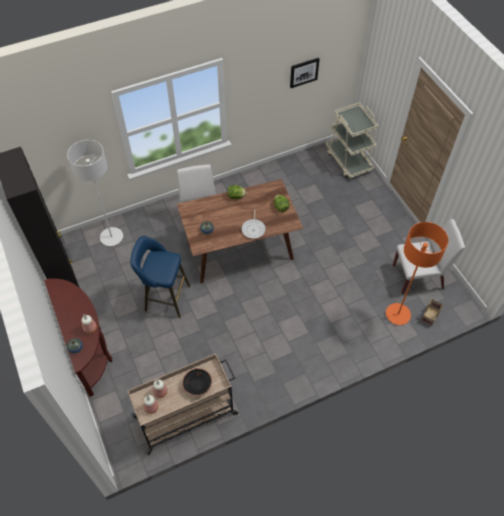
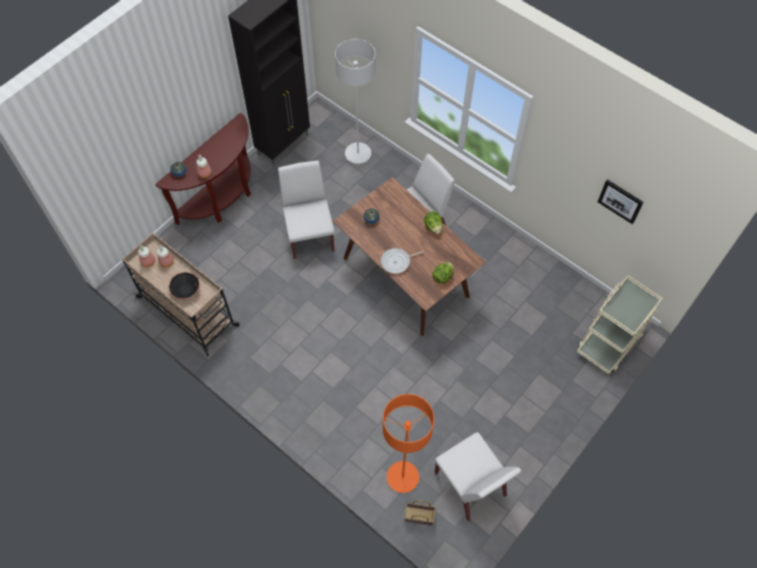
camera: 65 degrees right, 5 degrees up
blue stool [130,236,190,318] -> white chair [278,161,335,259]

